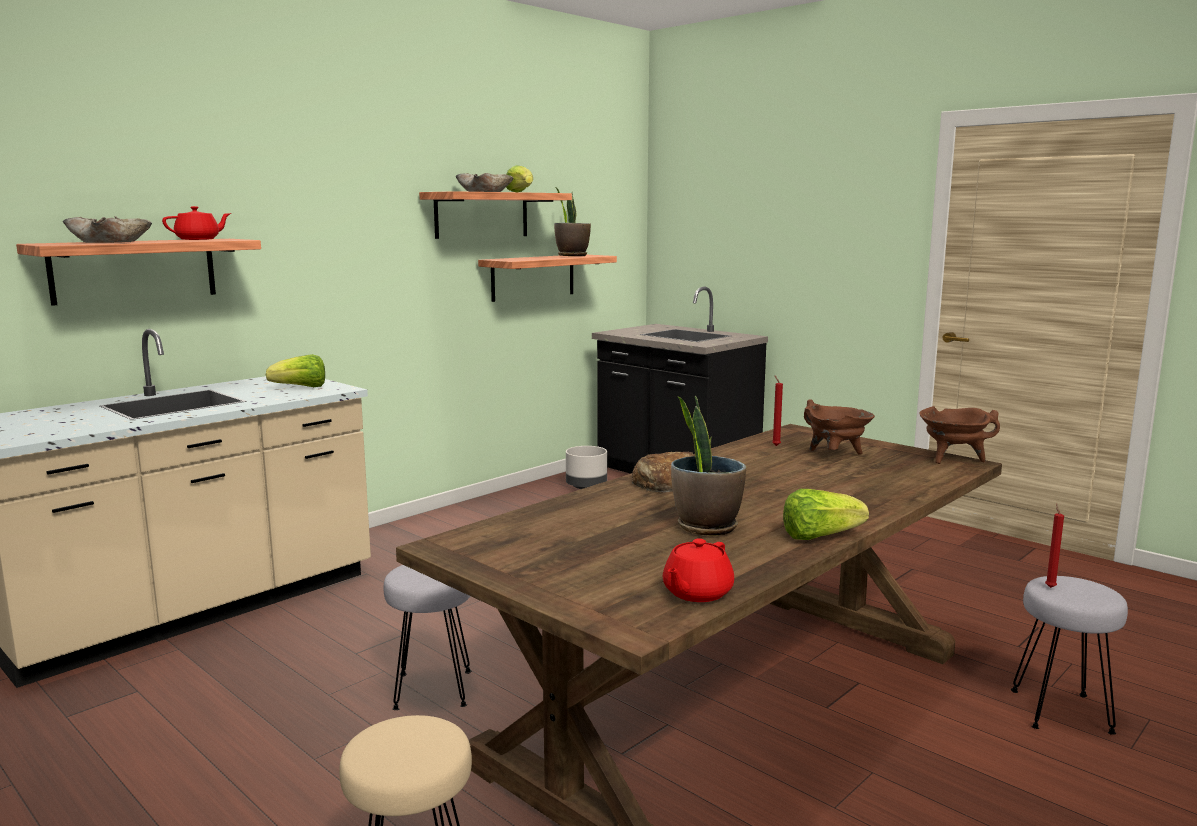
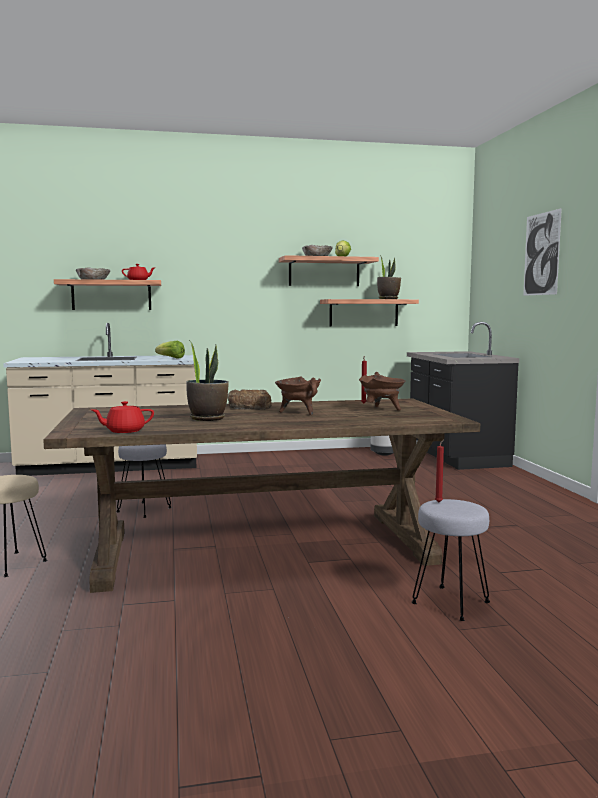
camera: 35 degrees right, 5 degrees down
lettuce [783,489,869,540] -> none
brown cooking pot [919,406,1000,464] -> brown cooking pot moved to [275,377,321,415]
none -> picture [523,208,562,296]

